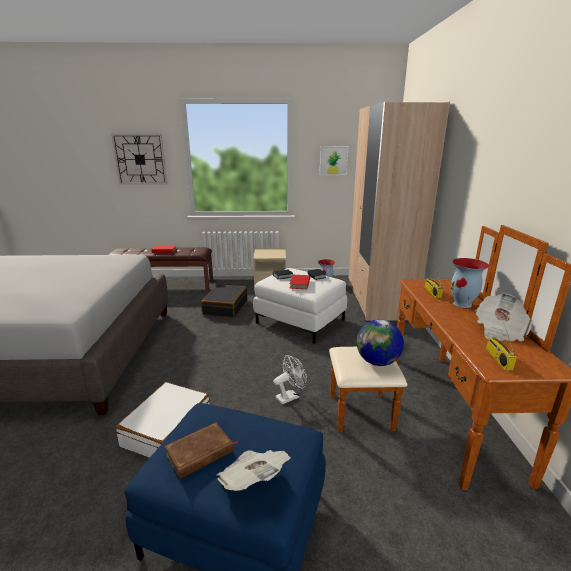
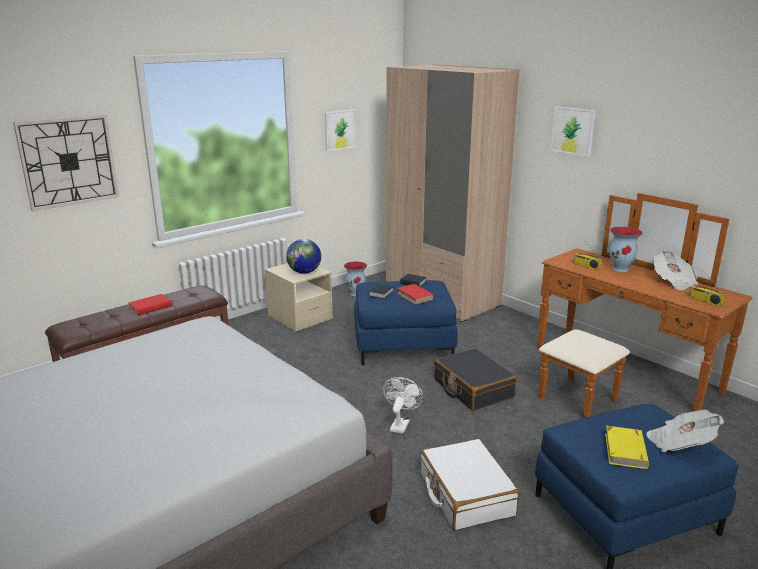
camera: 40 degrees left, 0 degrees up
brown book [165,422,239,479] -> yellow book [605,426,649,469]
black suitcase [201,285,247,318] -> black suitcase moved to [434,348,517,411]
white ottoman [253,268,347,344] -> blue ottoman [354,280,458,365]
white fan [273,355,307,404] -> white fan moved to [383,377,423,434]
globe [357,320,404,366] -> globe moved to [286,239,321,274]
none -> picture [551,106,596,157]

